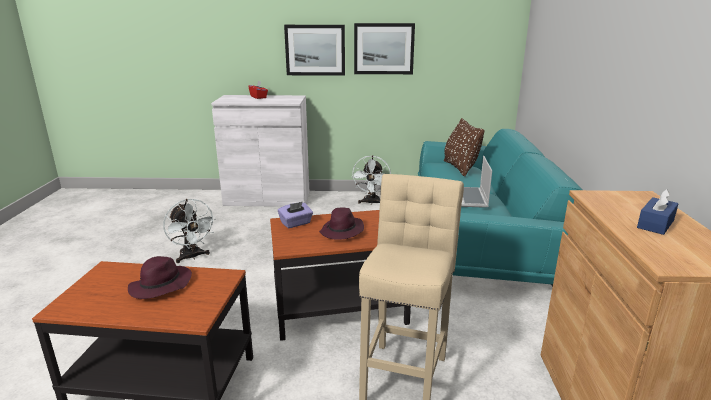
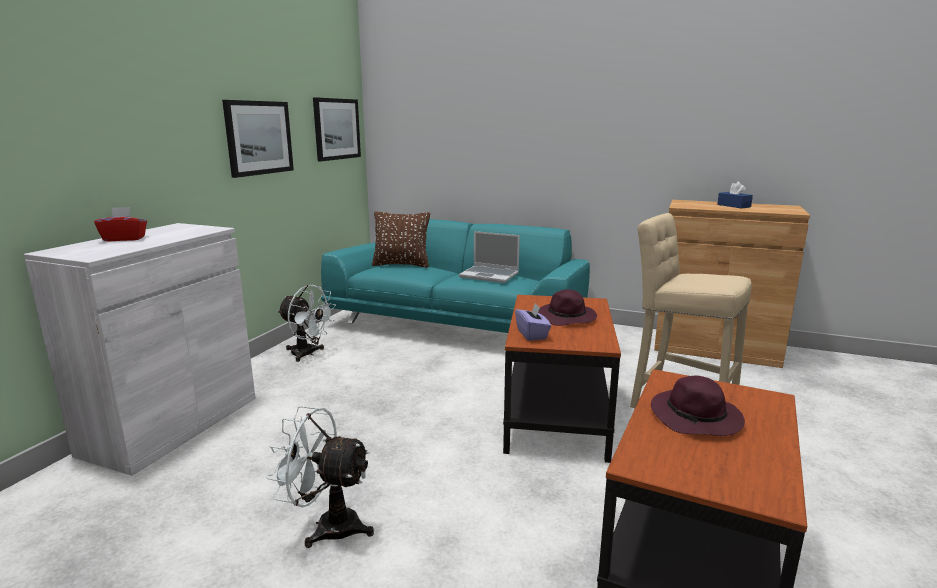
camera: 70 degrees left, 5 degrees down
white fan [163,199,216,263] -> white fan turned 150 degrees counterclockwise [266,406,374,548]
picture [284,25,345,76] -> picture moved to [313,97,361,161]

